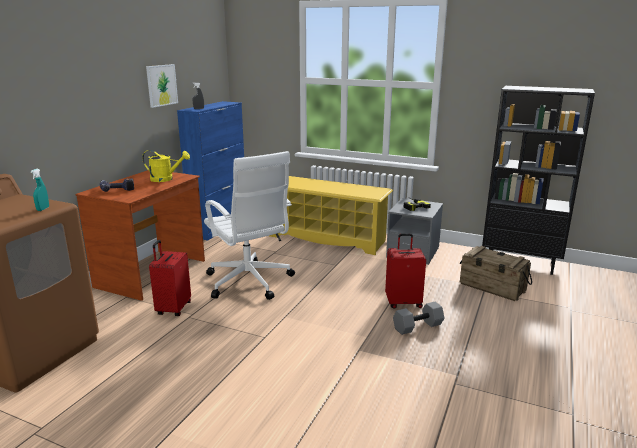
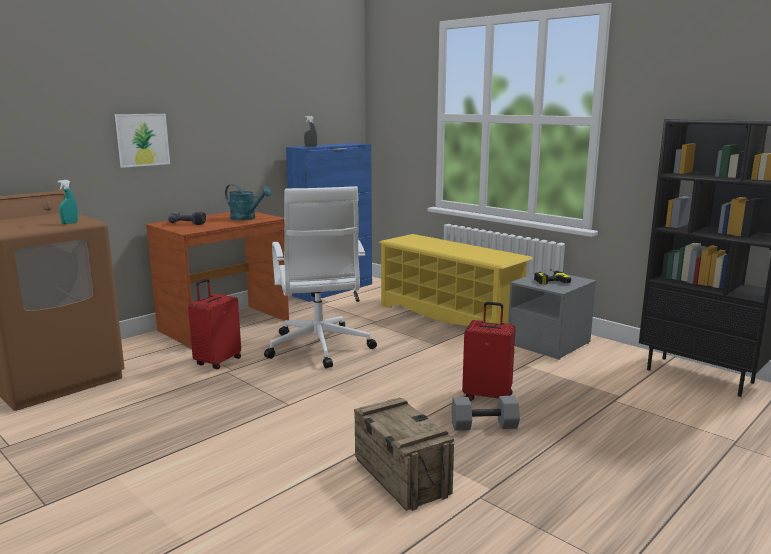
camera: 20 degrees right, 5 degrees down
yellow watering can [142,150,190,182] -> turquoise watering can [225,184,272,220]
picture [146,64,178,108] -> picture moved to [115,114,170,168]
crate [460,246,532,301] -> crate moved to [354,397,454,511]

